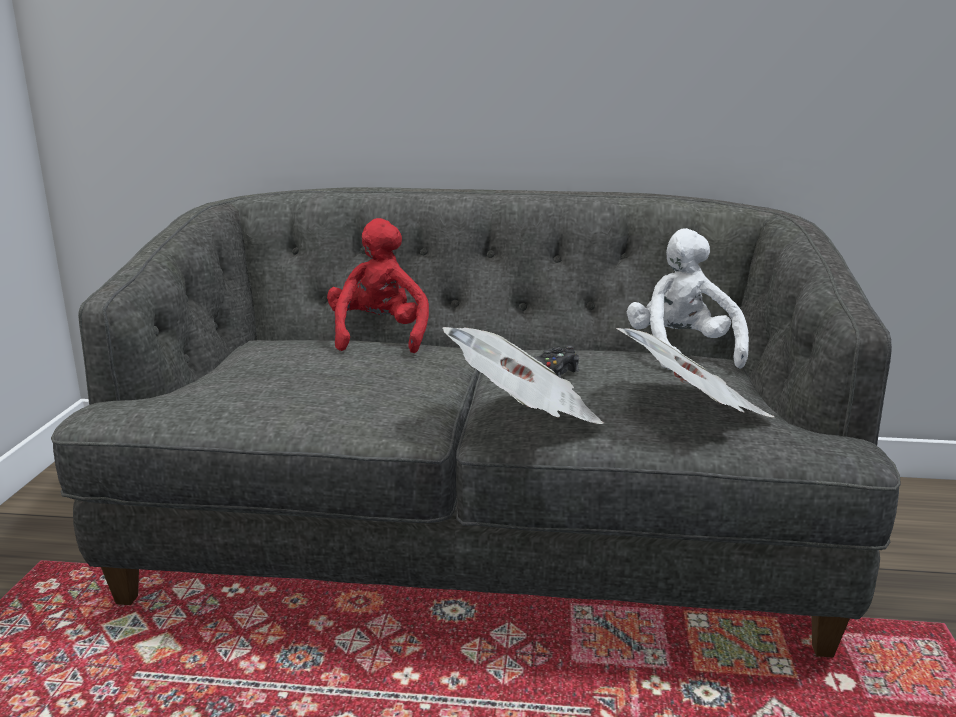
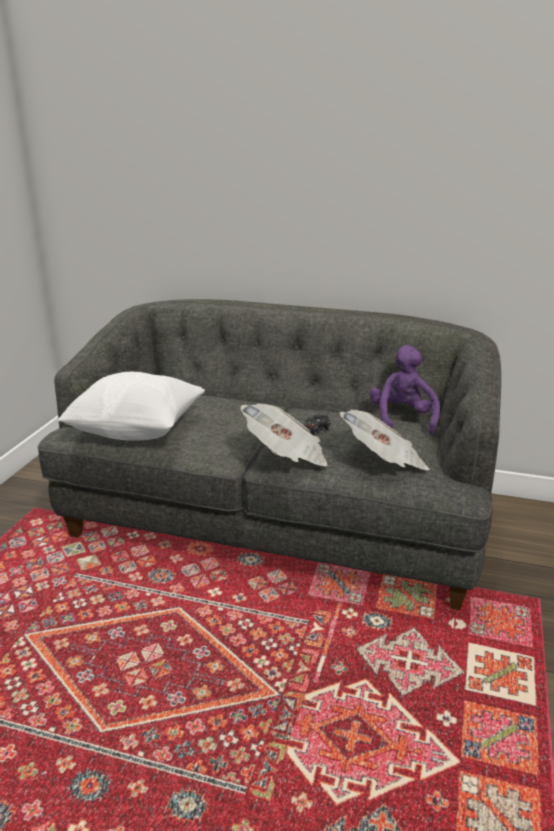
camera: 10 degrees right, 5 degrees up
red plush toy [327,218,429,353] -> none
white plush toy [627,228,749,370] -> purple plush toy [369,345,440,434]
none -> white pillow [57,372,205,441]

